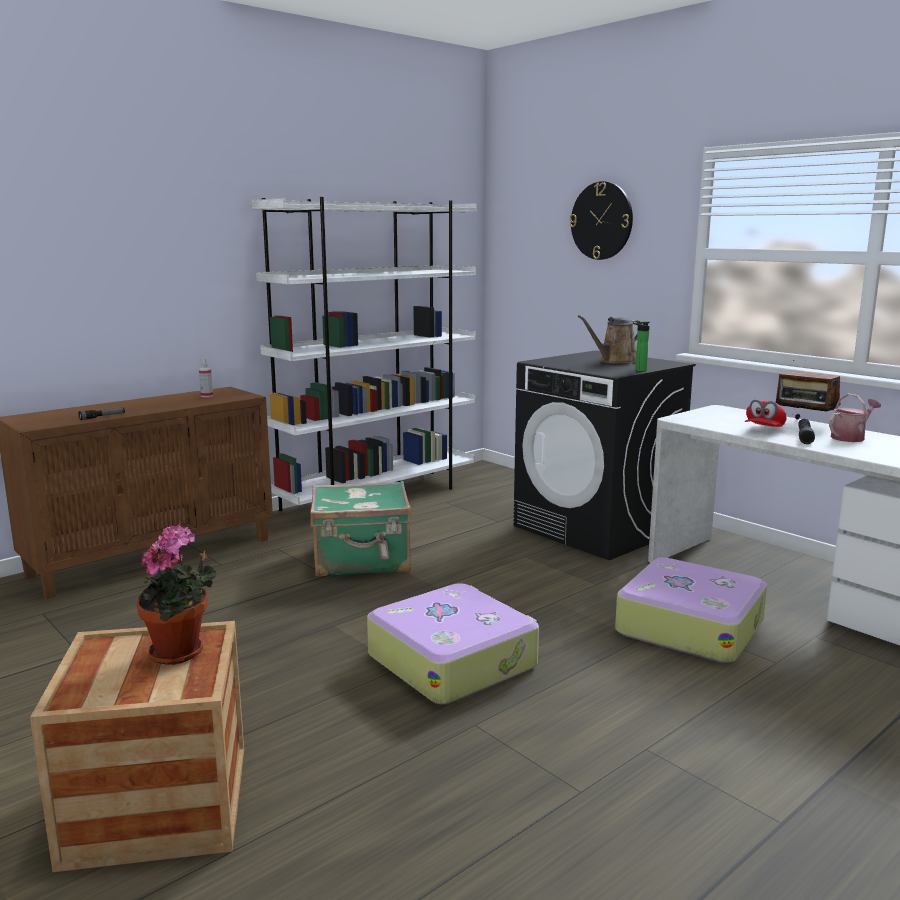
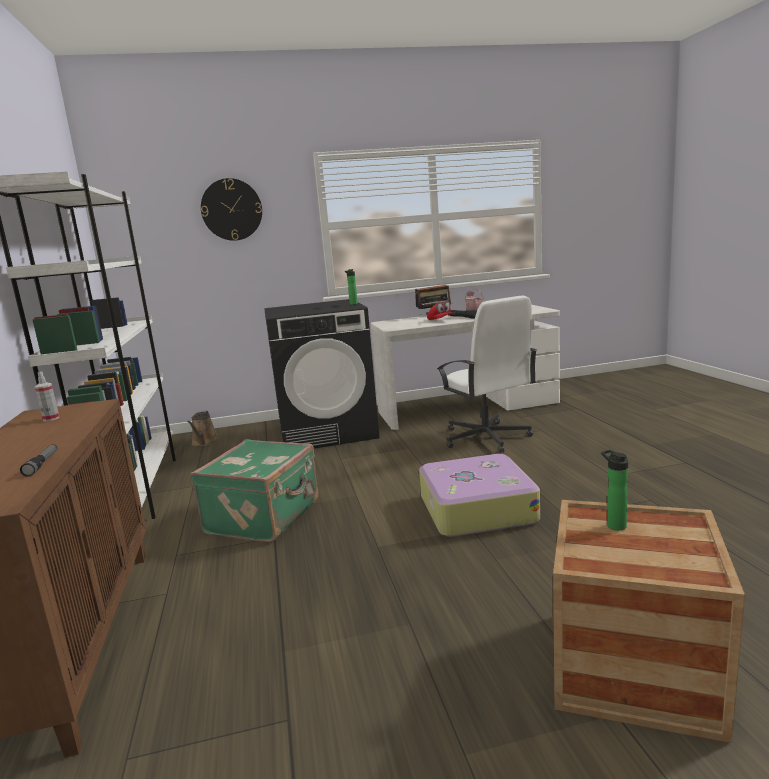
camera: 60 degrees left, 0 degrees up
potted plant [137,524,216,665] -> bottle [601,450,628,531]
brown watering can [578,315,641,364] -> brown watering can moved to [187,411,219,446]
suitcase [615,557,767,663] -> white office chair [437,296,537,453]

